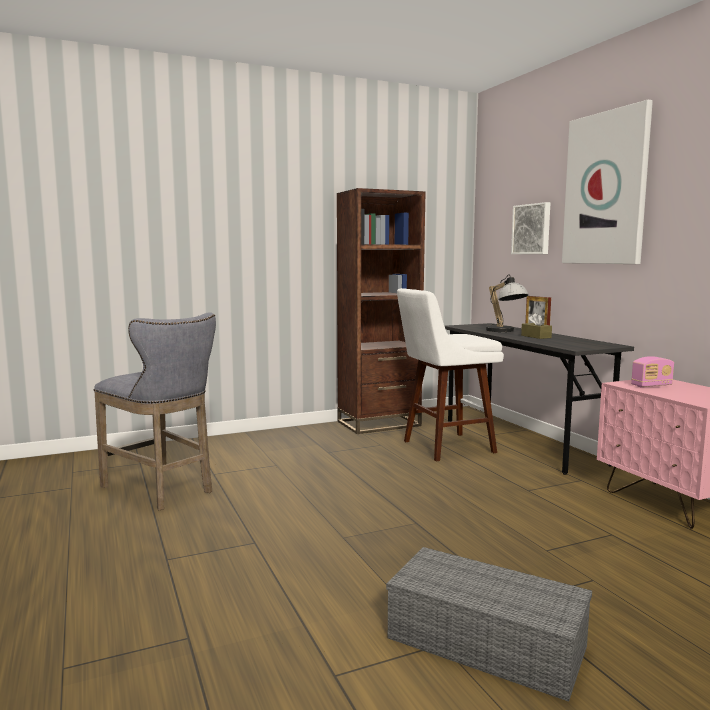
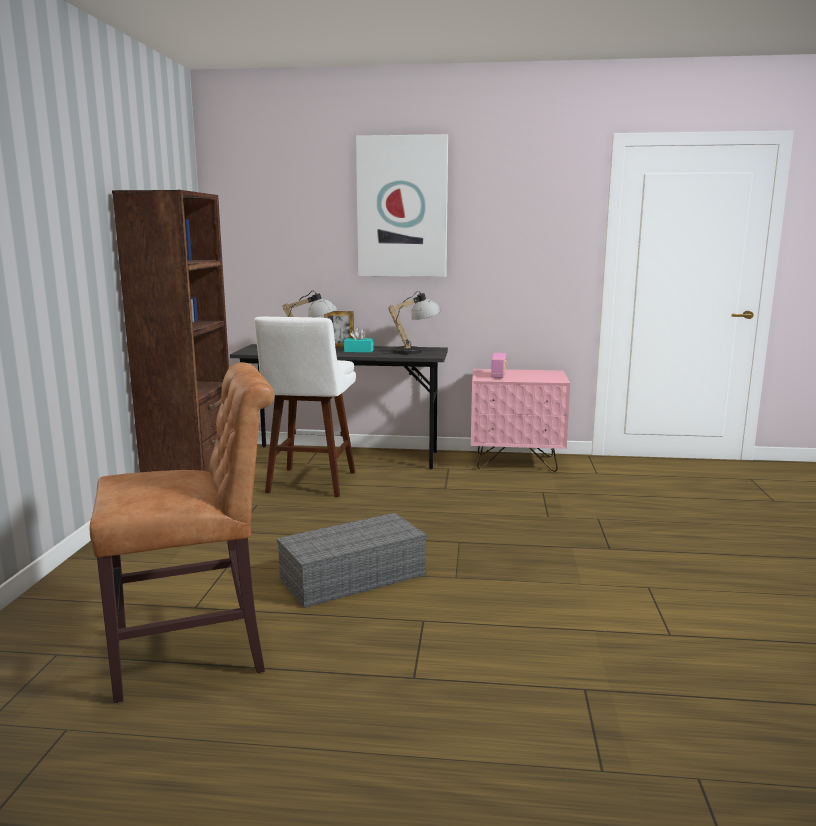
camera: 60 degrees left, 5 degrees up
grey stool [94,312,216,510] -> brown chair [90,362,274,703]
grey storage box [386,547,592,702] -> grey storage box moved to [277,513,427,608]
picture [511,202,550,254] -> none
brown tissue box [521,313,552,339] -> turquoise tissue box [344,328,374,353]
none -> table lamp [383,291,441,355]

